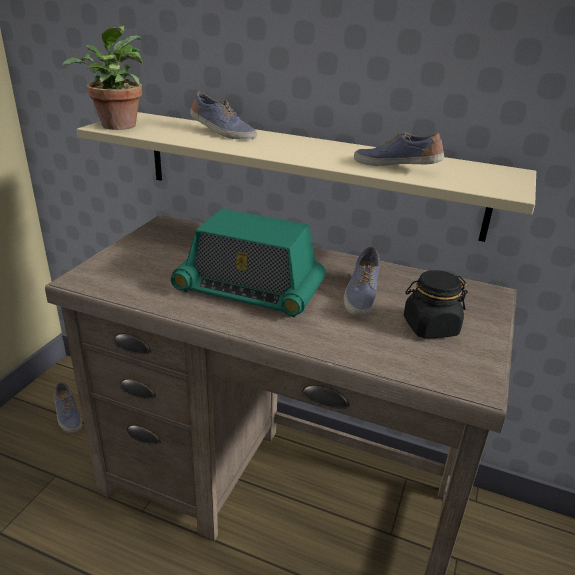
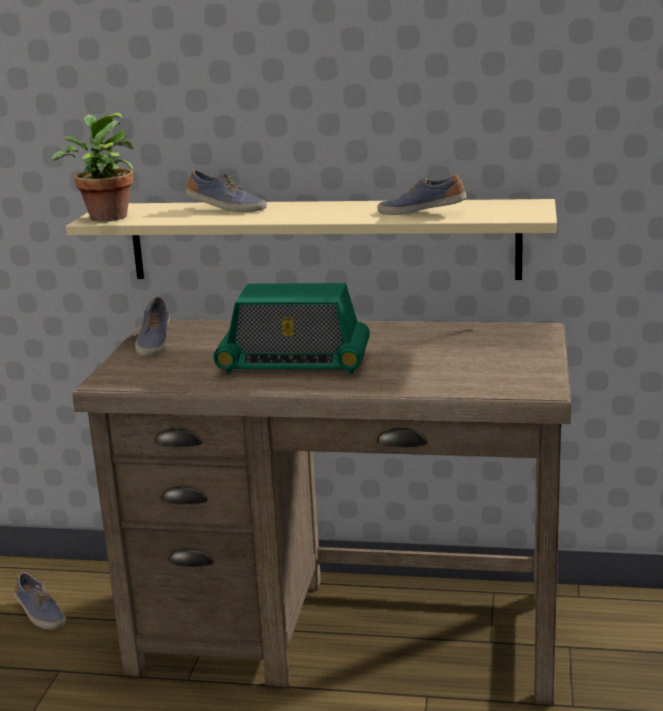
camera: 10 degrees left, 10 degrees down
shoe [344,247,380,317] -> shoe moved to [135,296,170,356]
black jar [403,270,468,338] -> none

